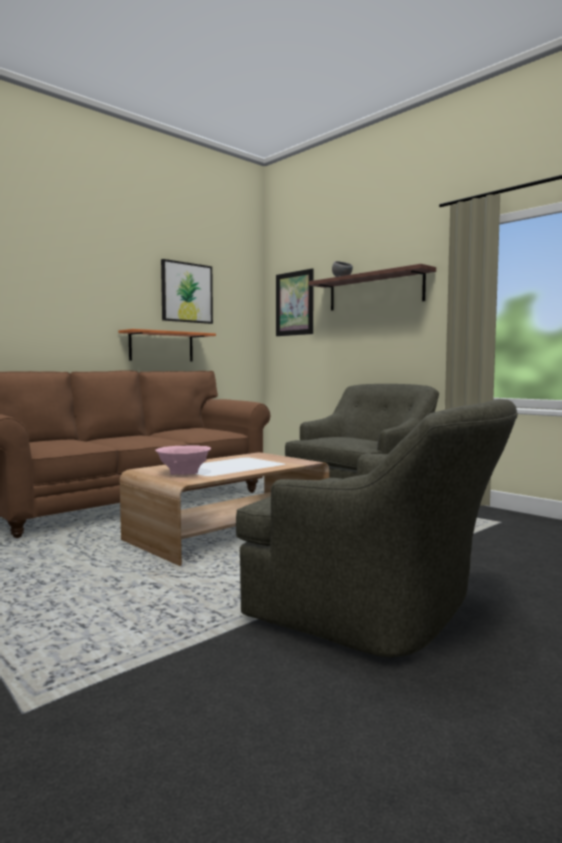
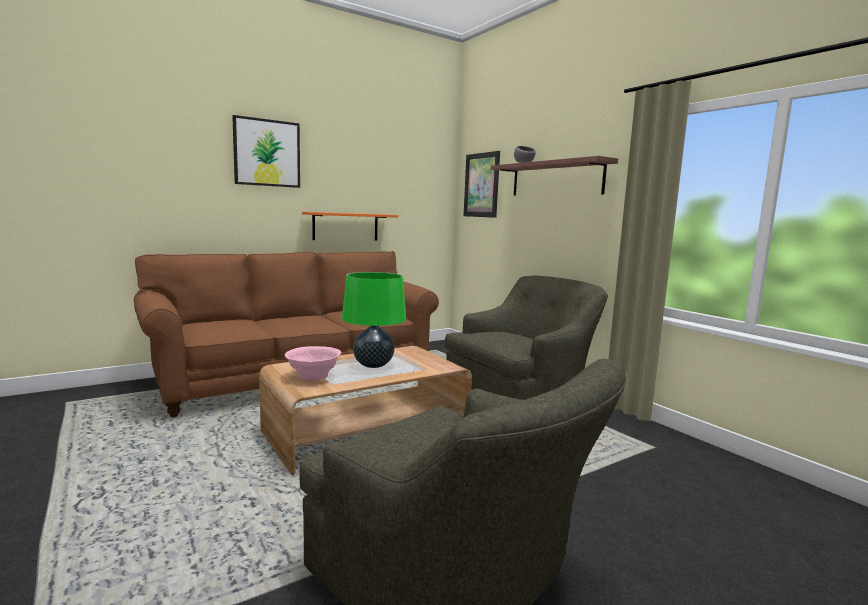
camera: 10 degrees right, 5 degrees up
picture [161,259,213,324] -> picture moved to [232,115,300,188]
none -> green table lamp [342,272,406,368]

